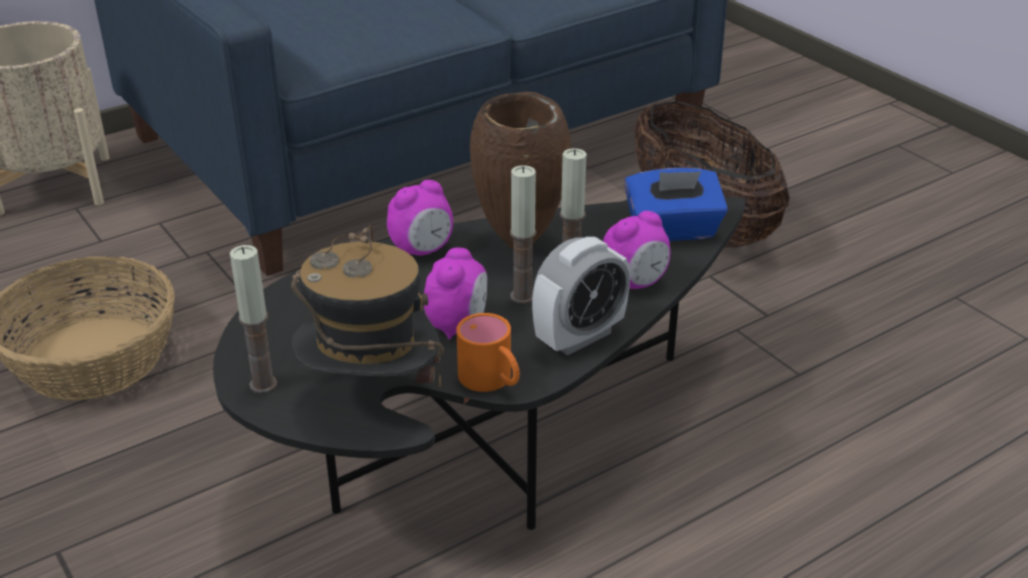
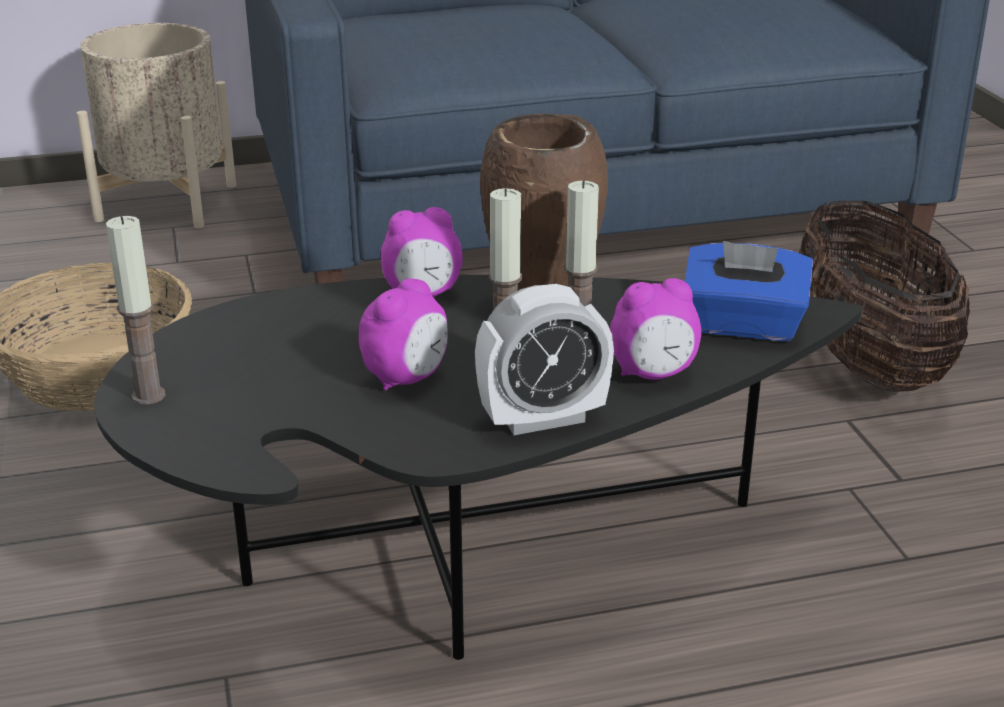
camera: 20 degrees right, 5 degrees down
hat [291,225,444,387] -> none
orange mug [456,313,520,392] -> none

